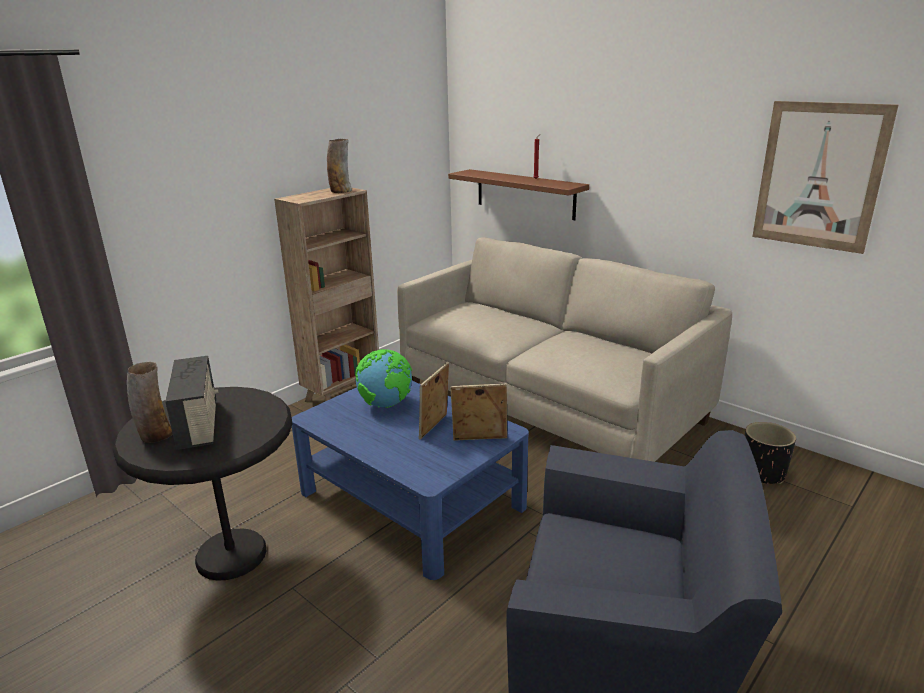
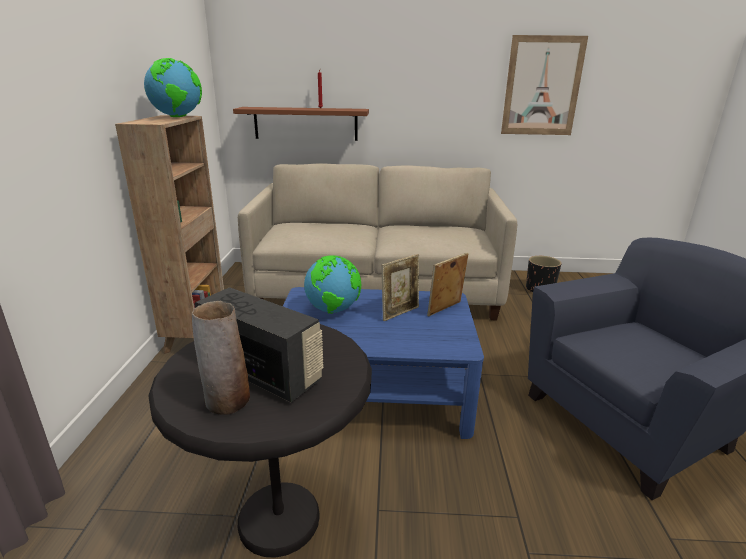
camera: 40 degrees left, 0 degrees up
vase [327,139,352,193] -> globe [144,58,202,117]
picture frame [419,362,449,440] -> picture frame turned 120 degrees counterclockwise [381,254,419,321]

